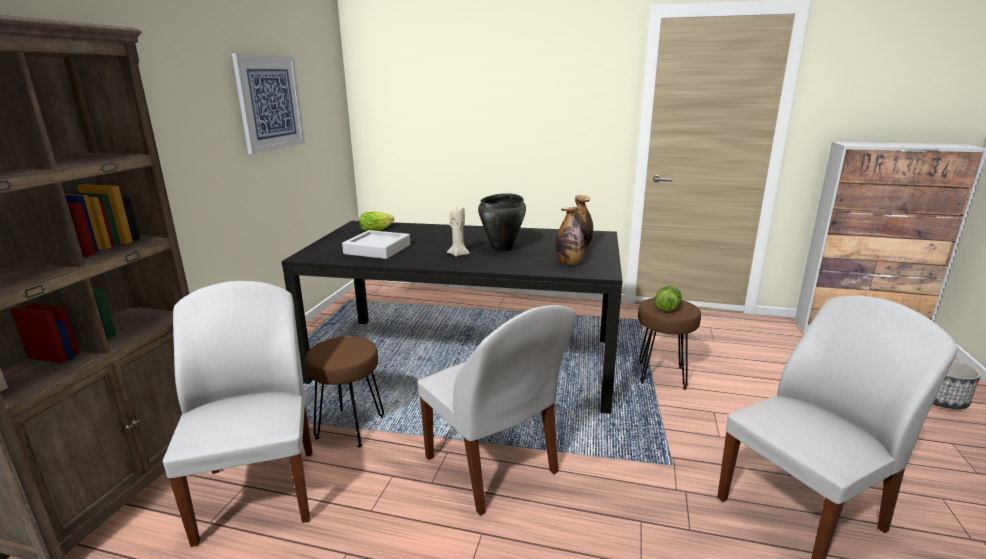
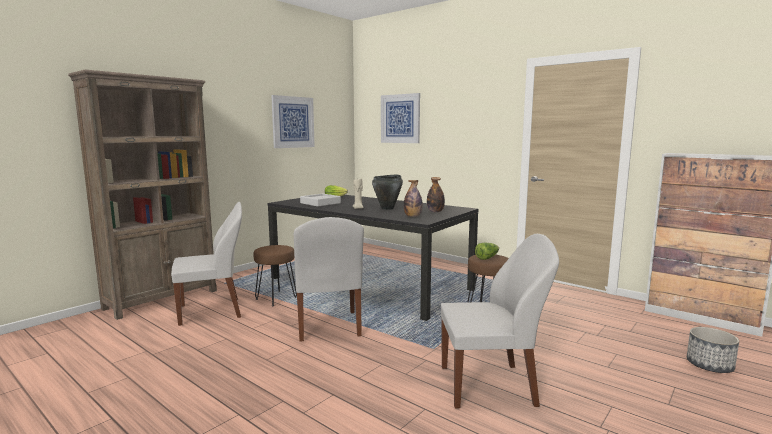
camera: 25 degrees right, 10 degrees down
white chair [163,281,313,547] -> white chair turned 60 degrees clockwise [171,202,242,326]
none -> picture [381,93,420,143]

